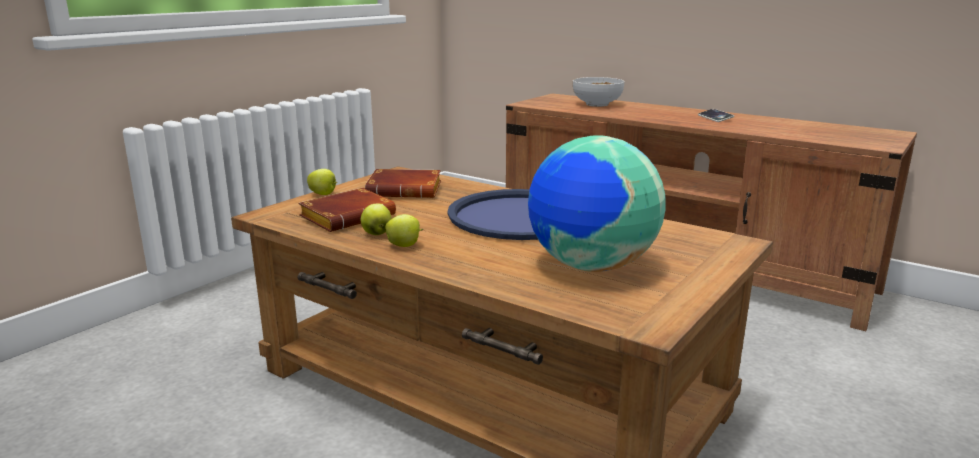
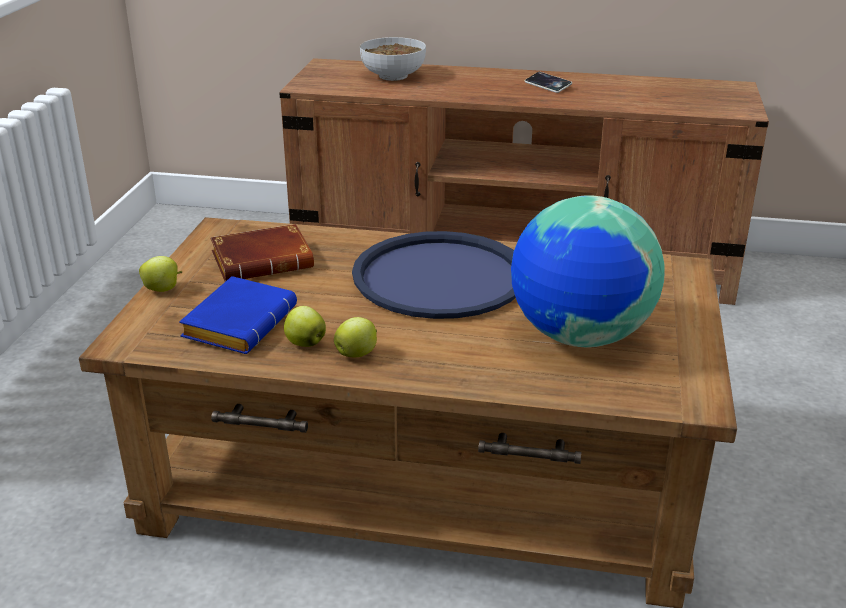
camera: 25 degrees left, 10 degrees up
brown book [299,188,396,232] -> blue book [179,276,297,354]

